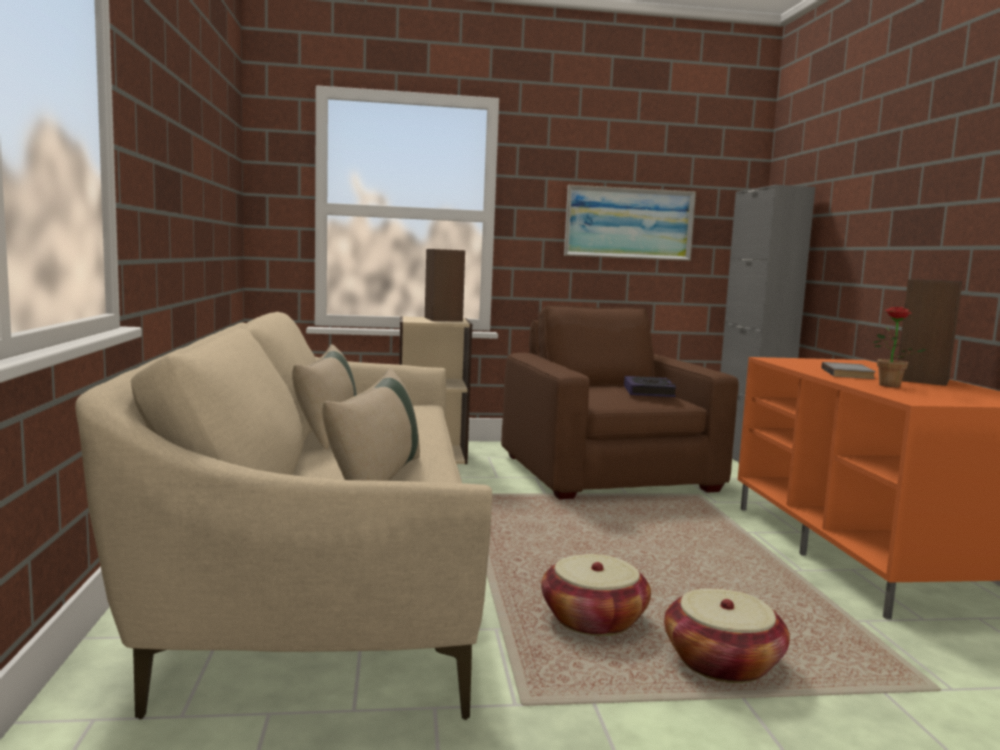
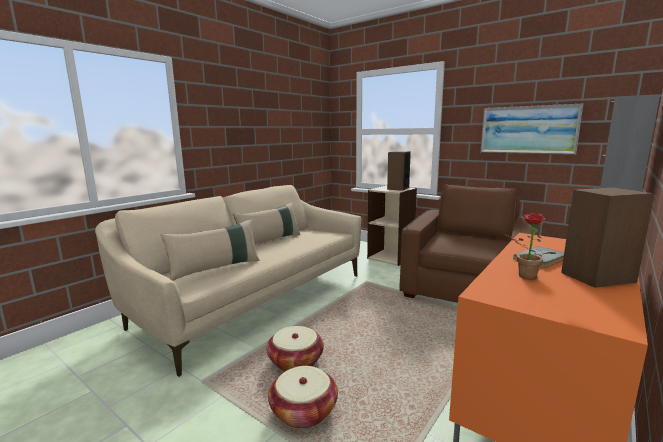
camera: 45 degrees right, 5 degrees up
book [624,376,676,397] -> none

